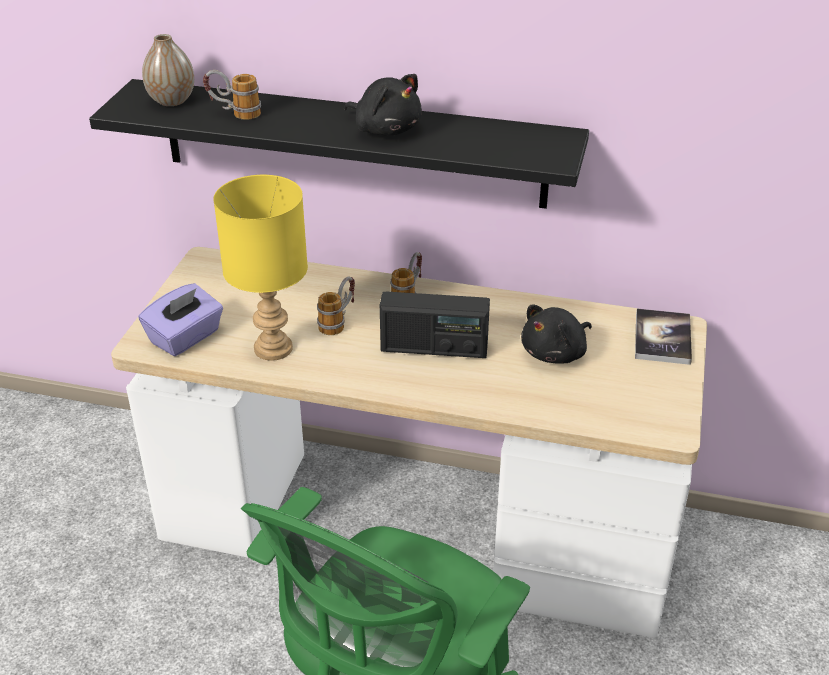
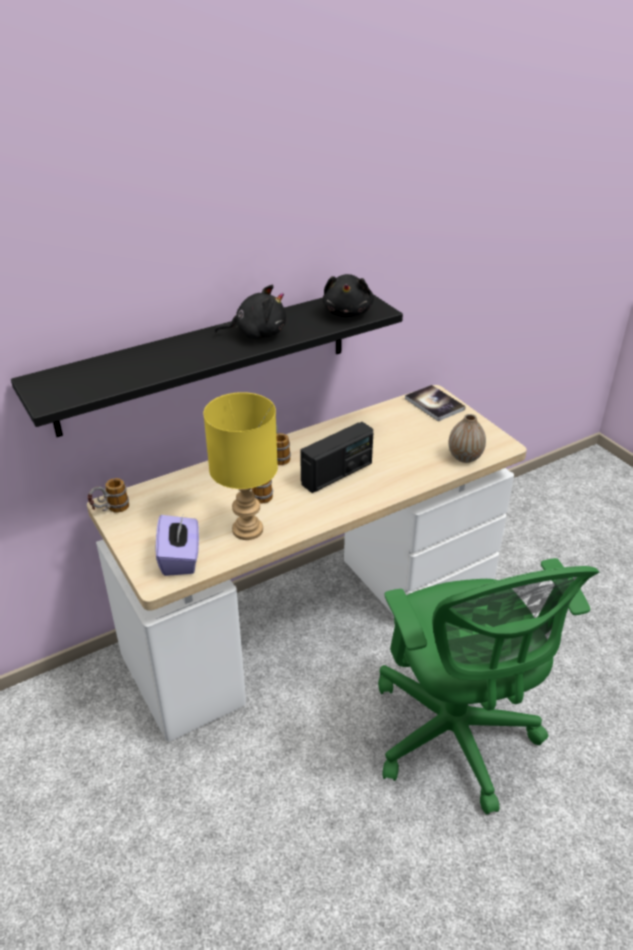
camera: 45 degrees left, 0 degrees up
vase [142,34,194,106] -> vase moved to [449,414,486,463]
mug [203,70,261,120] -> mug moved to [87,478,129,513]
black plush toy [521,305,592,364] -> black plush toy moved to [323,274,374,317]

